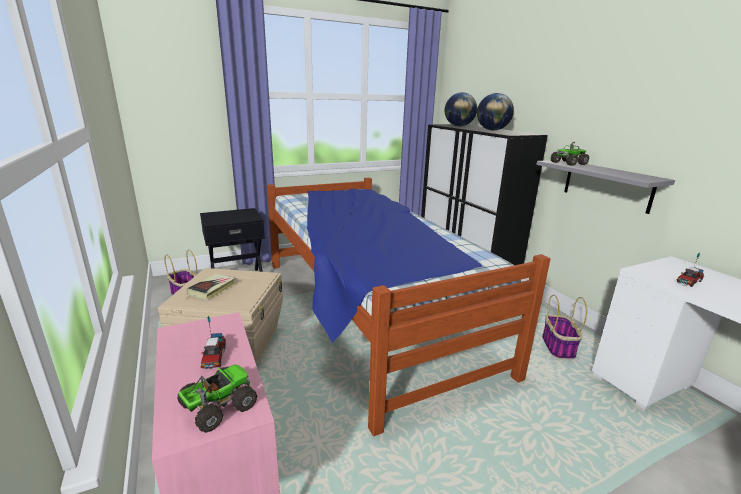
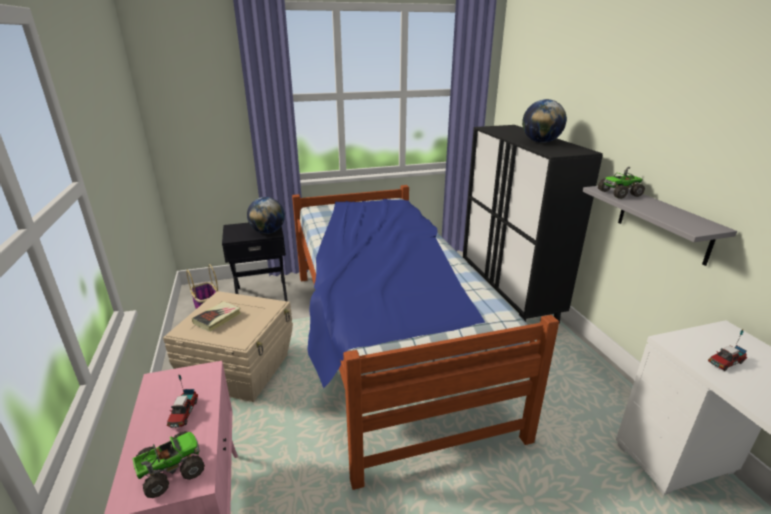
camera: 10 degrees right, 5 degrees up
globe [445,92,477,126] -> globe moved to [247,197,285,234]
basket [542,295,587,359] -> none

